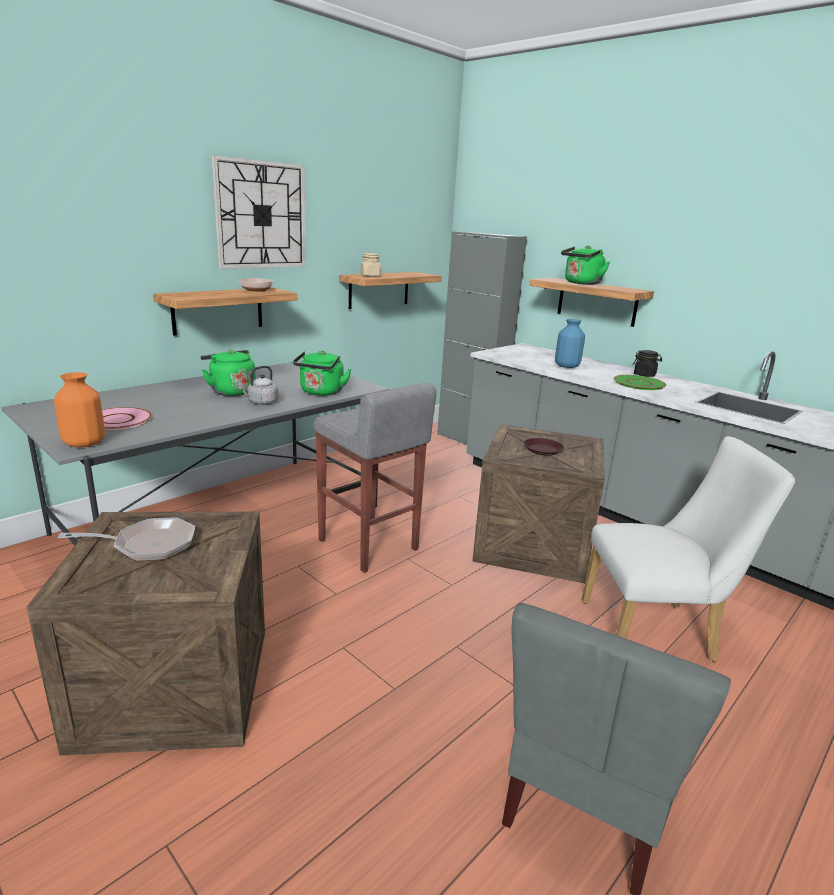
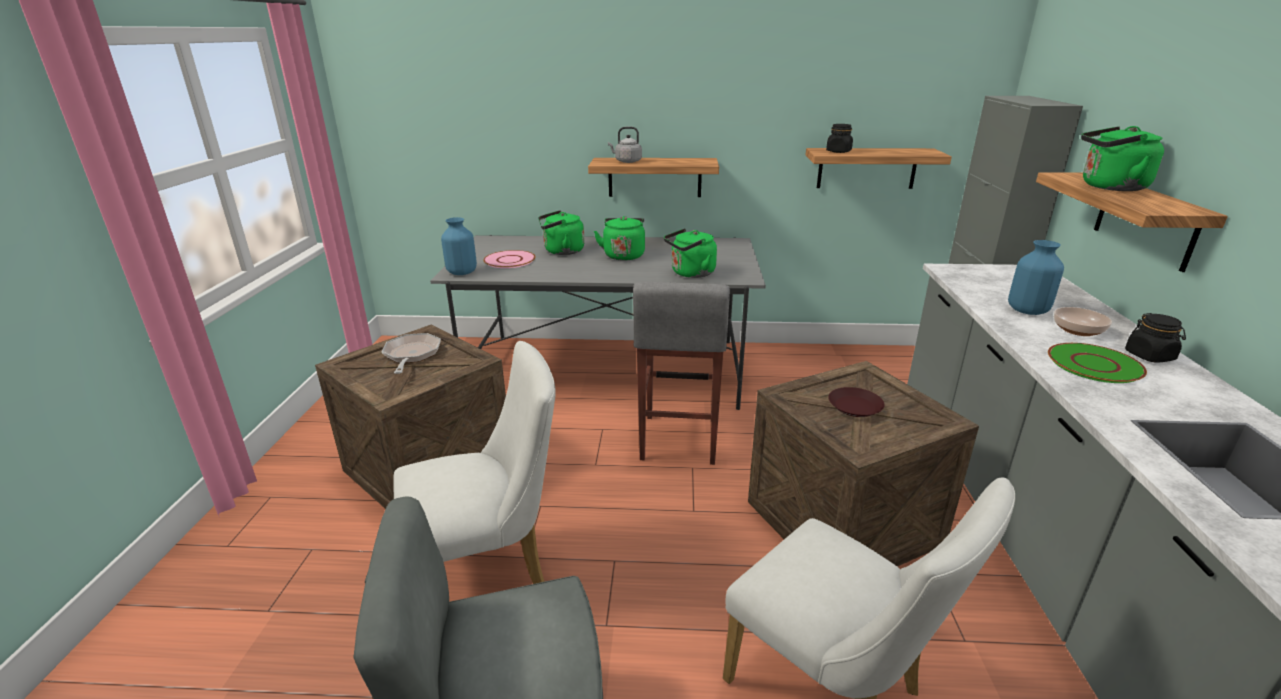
camera: 50 degrees right, 5 degrees up
orange vase [54,372,105,447] -> blue vase [441,217,477,275]
frying pan [58,517,195,561] -> frying pan turned 135 degrees counterclockwise [382,333,441,374]
wall clock [212,155,306,269] -> none
bowl [239,278,273,292] -> bowl moved to [1054,307,1112,336]
grey kettle [239,366,279,405] -> grey kettle moved to [608,127,642,163]
beige jar [360,253,381,277] -> black jar [826,124,853,153]
none -> white chair [393,341,556,584]
none -> green kettle [538,210,585,255]

